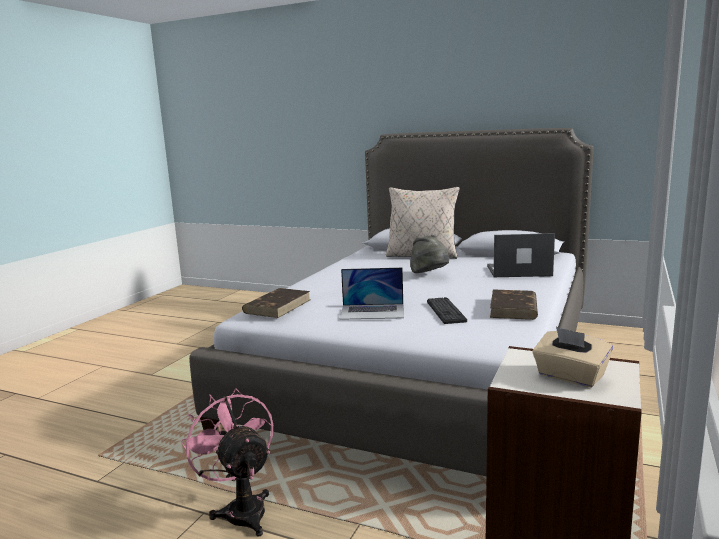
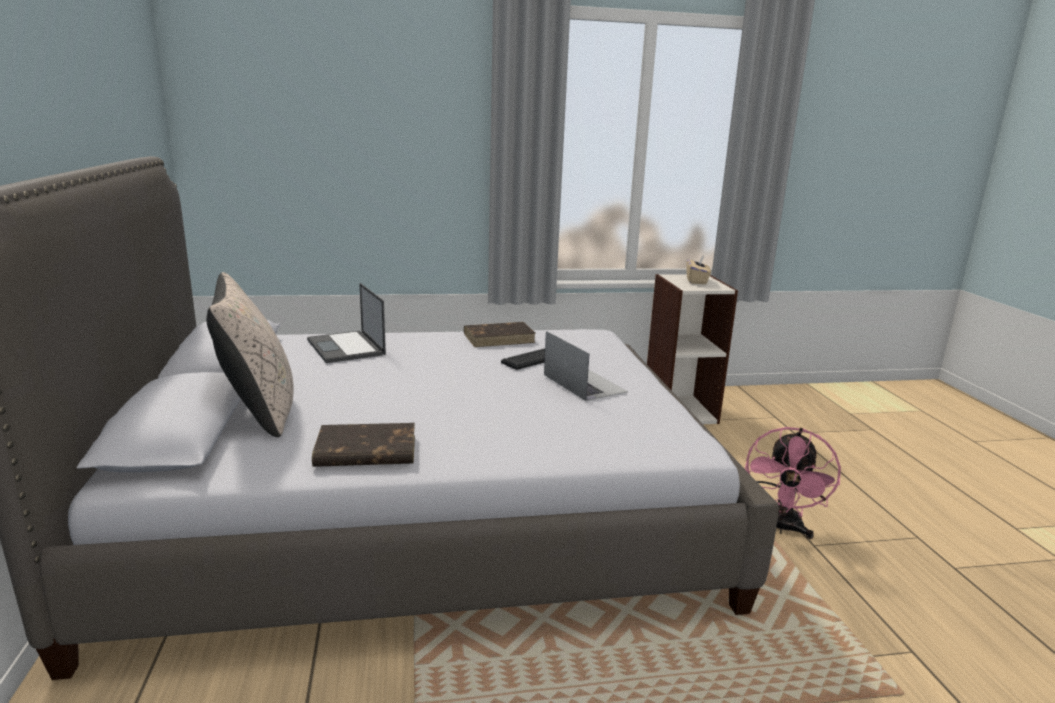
camera: 125 degrees left, 5 degrees up
brown book [242,288,310,318] -> brown book moved to [312,423,415,467]
grey hat [410,235,449,273] -> none

